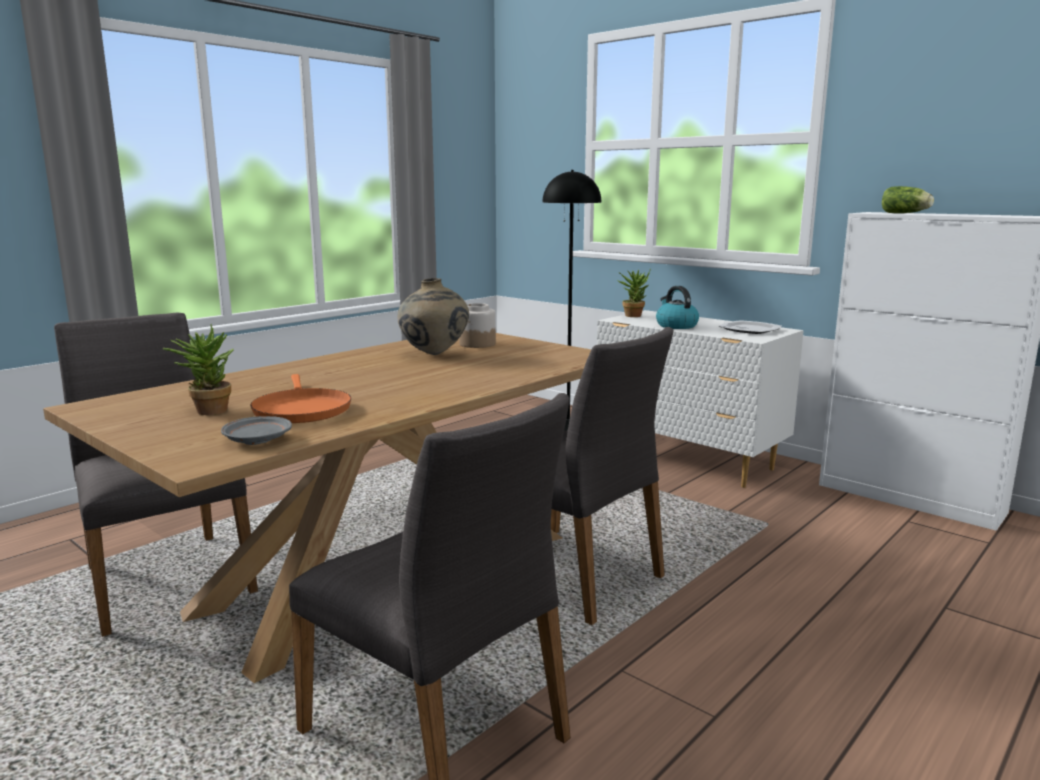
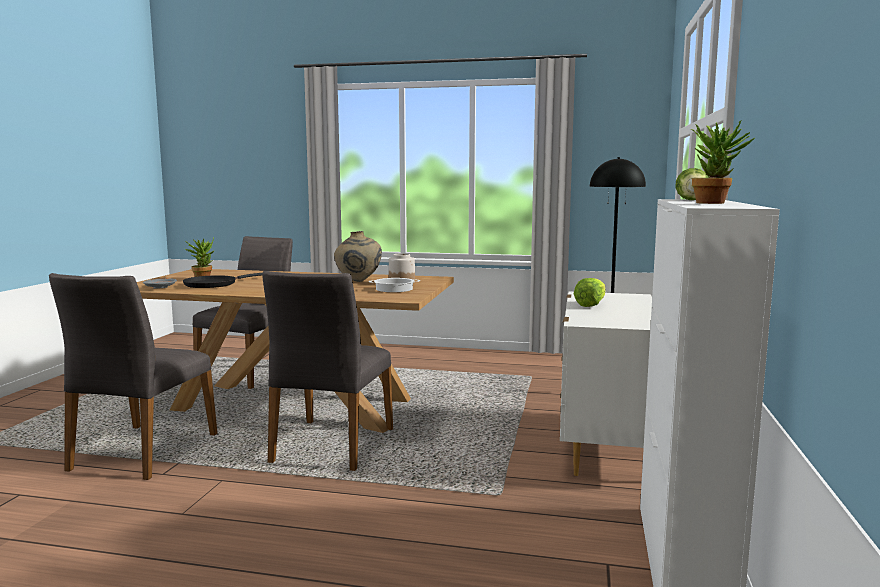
camera: 60 degrees right, 5 degrees down
orange frying pan [250,374,351,423] -> black frying pan [183,273,262,288]
potted plant [617,269,651,317] -> potted plant moved to [691,121,755,204]
kettle [656,286,699,329] -> lettuce [574,278,606,307]
plate [718,320,782,334] -> none
none -> cooking pot [369,278,421,292]

